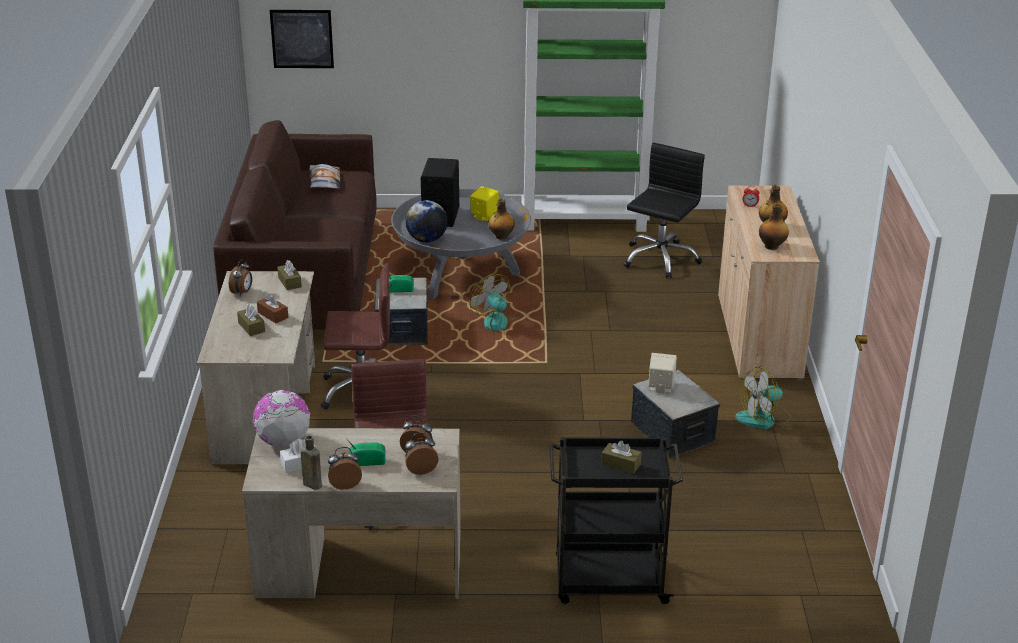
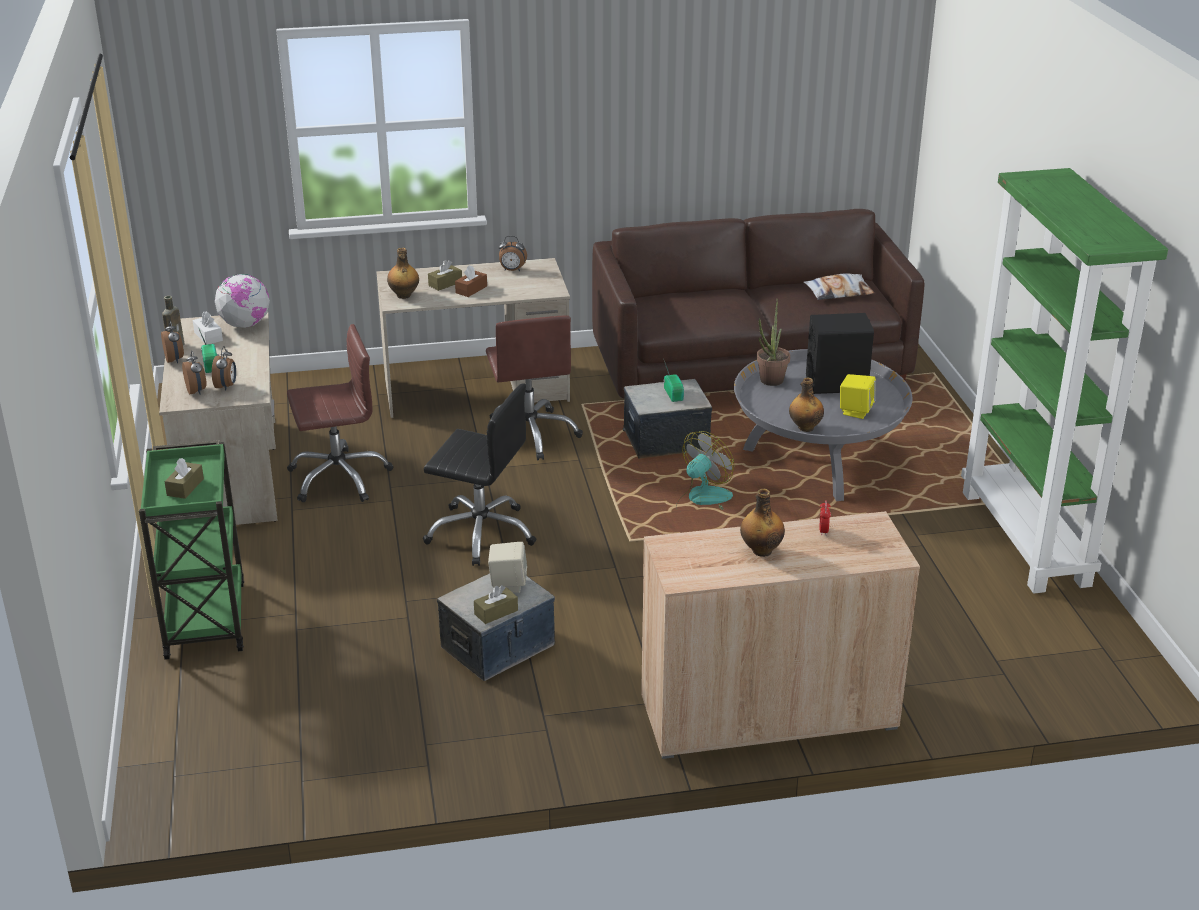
camera: 80 degrees right, 0 degrees up
picture [270,10,334,68] -> none
brown tissue box [277,260,302,290] -> brown tissue box moved to [474,585,518,624]
globe [405,200,448,243] -> potted plant [756,301,790,386]
black cart [549,437,683,604] -> green cart [139,440,244,660]
black office chair [623,143,705,279] -> black office chair moved to [423,383,537,566]
fan [735,367,791,429] -> none
bottle [759,203,789,250] -> bottle moved to [387,248,419,299]

